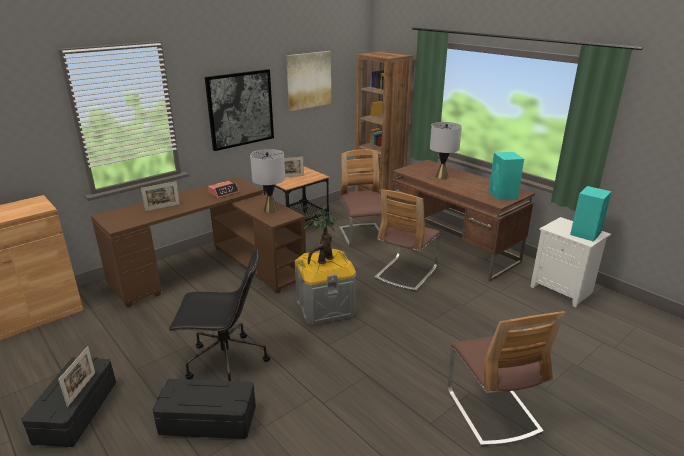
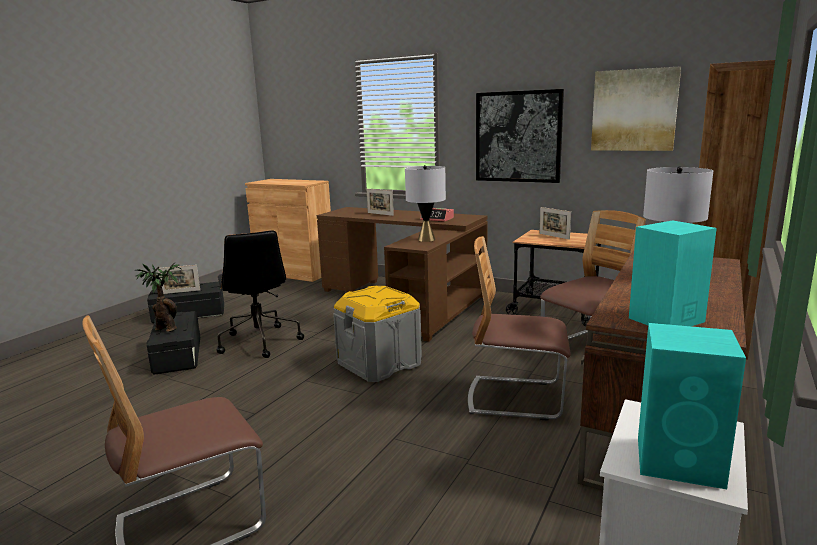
camera: 70 degrees right, 10 degrees down
potted plant [303,205,338,264] -> potted plant moved to [136,263,182,332]

